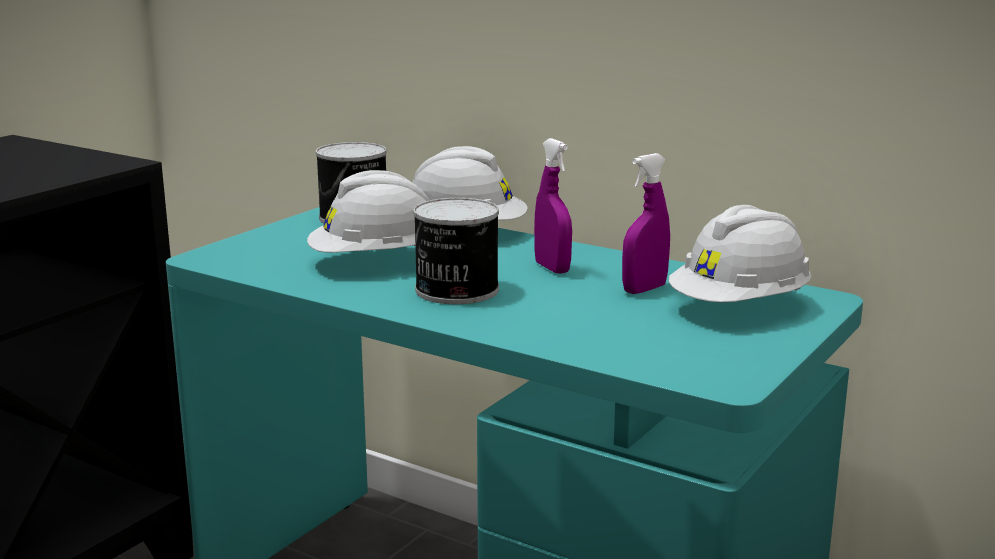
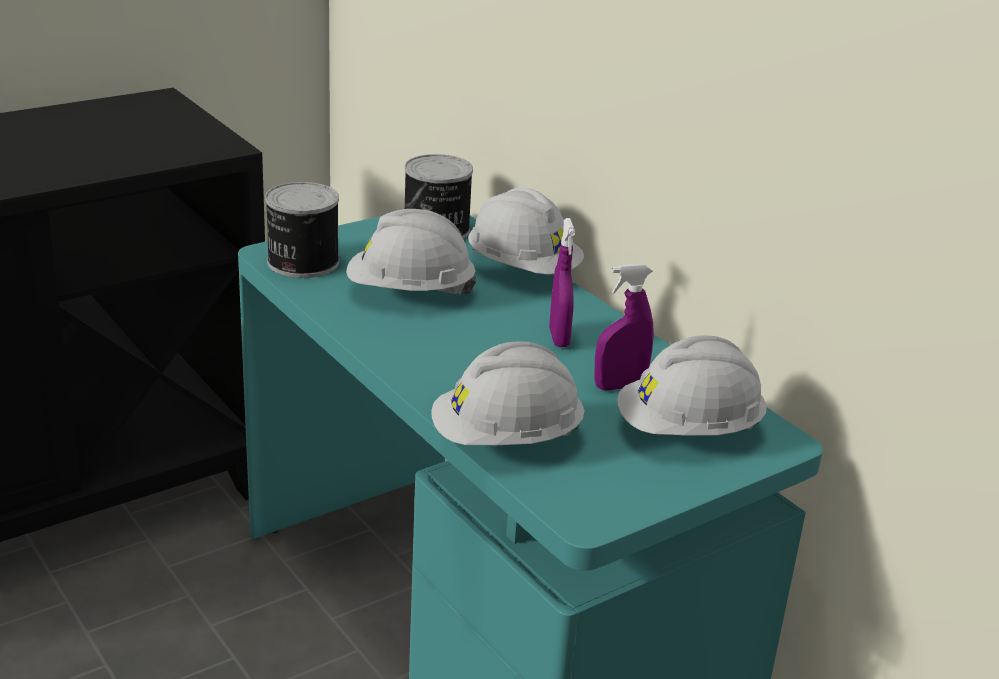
camera: 20 degrees right, 10 degrees up
can [413,198,499,304] -> can moved to [265,182,339,278]
none -> white hard hat [431,341,585,445]

